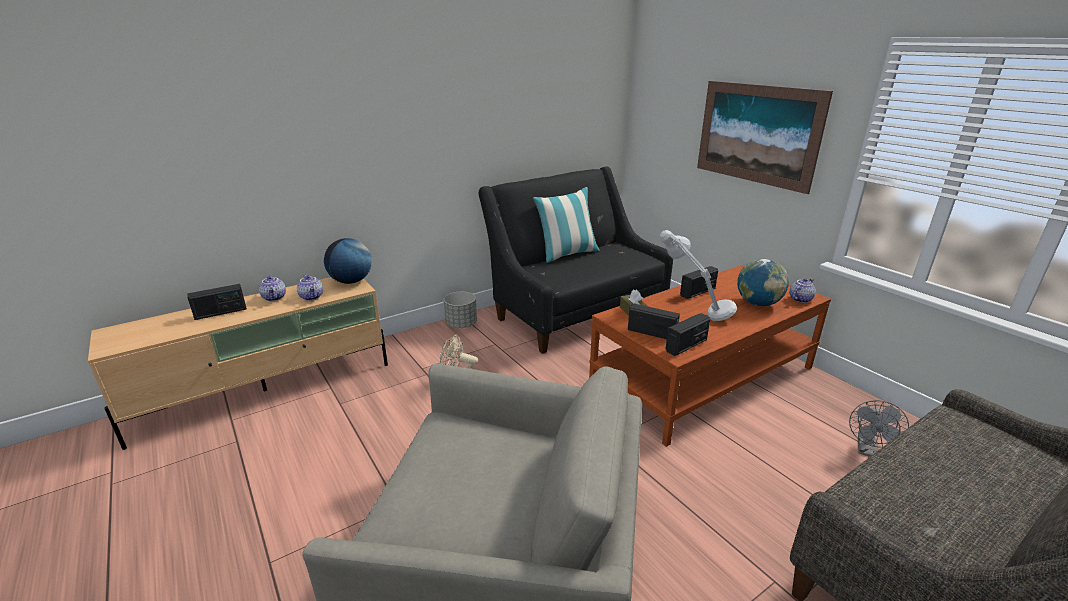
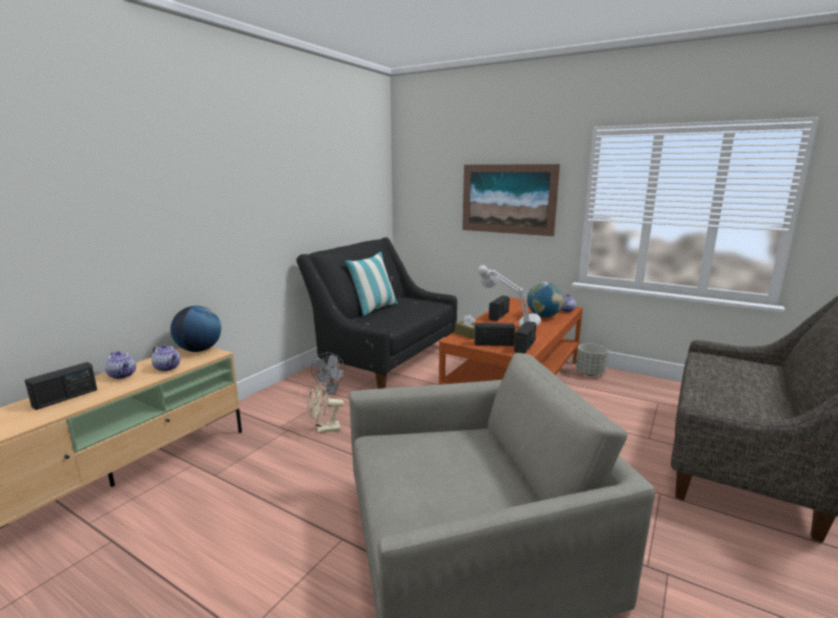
camera: 25 degrees left, 10 degrees down
grey planter [444,291,477,328] -> grey planter moved to [576,344,608,376]
grey fan [849,400,909,457] -> grey fan moved to [311,352,345,394]

